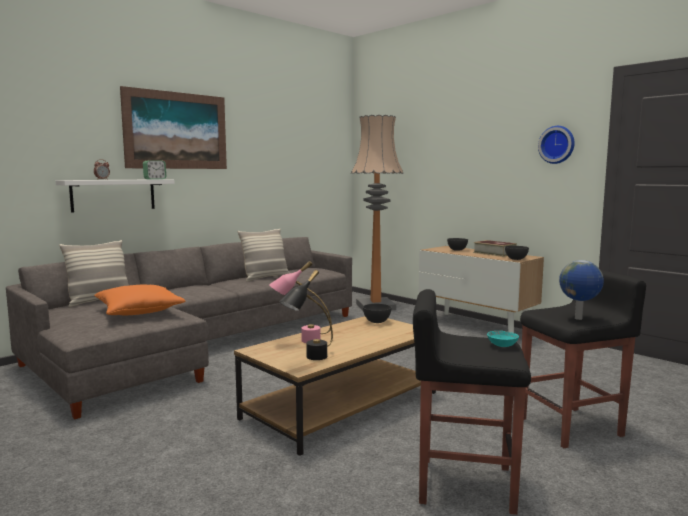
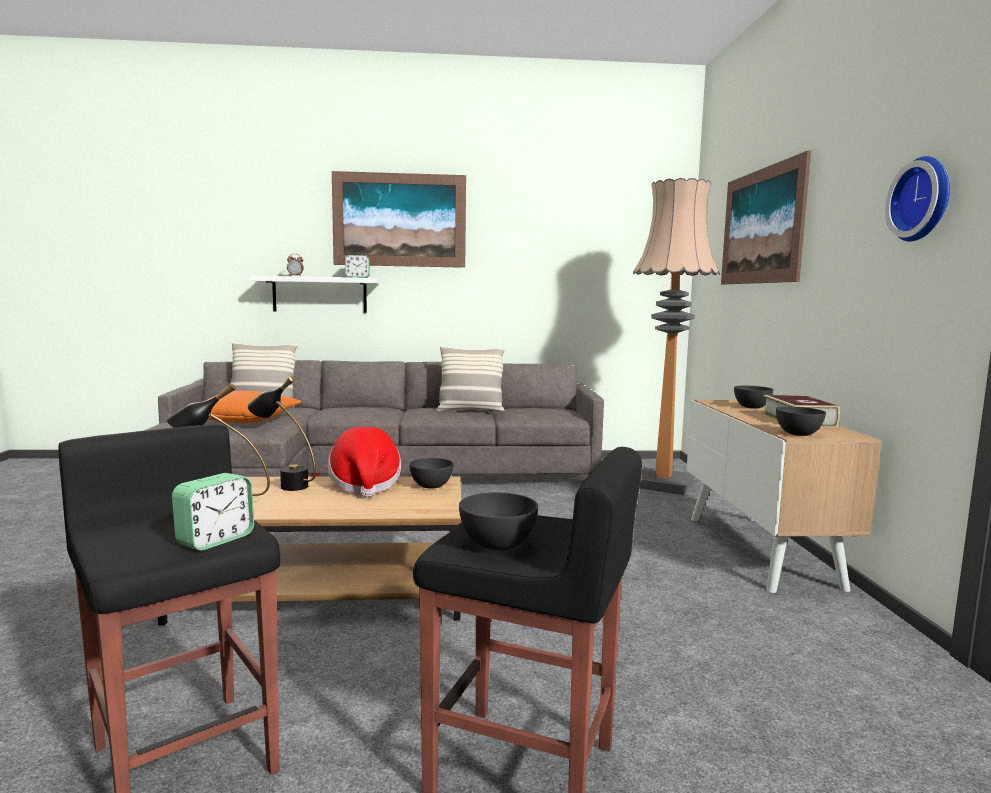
camera: 40 degrees right, 0 degrees up
pink table lamp [269,261,332,343] -> black table lamp [247,376,316,491]
turquoise bowl [487,331,519,347] -> alarm clock [172,473,254,550]
globe [559,260,604,320] -> grey bowl [459,492,538,550]
none -> hat [328,427,401,498]
none -> picture [721,150,811,284]

